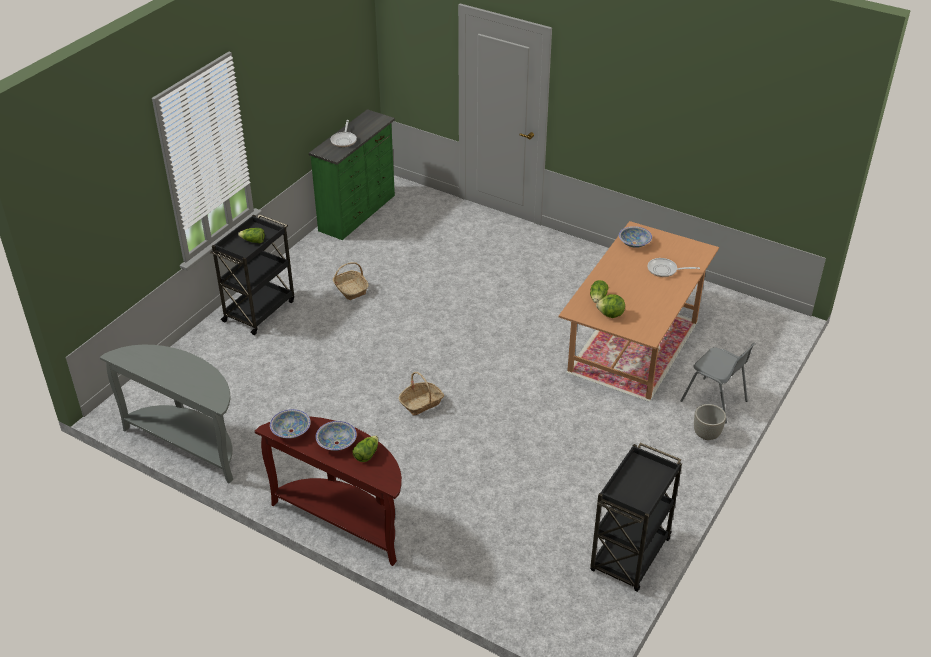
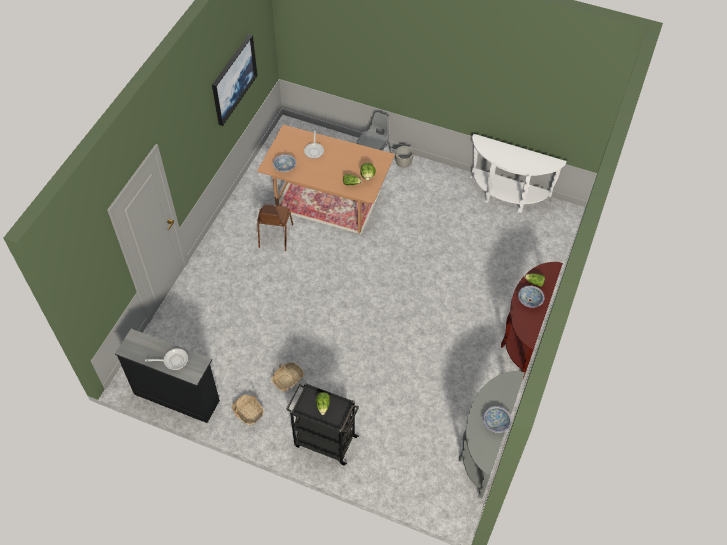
camera: 100 degrees left, 15 degrees up
bowl [270,409,311,439] -> bowl moved to [483,406,512,433]
green dresser [309,109,395,240] -> black dresser [115,329,220,423]
basket [399,372,444,416] -> basket moved to [232,394,264,425]
black cart [590,443,682,592] -> white console table [470,134,567,213]
none -> picture [212,34,257,126]
none -> brown chair [257,204,293,251]

